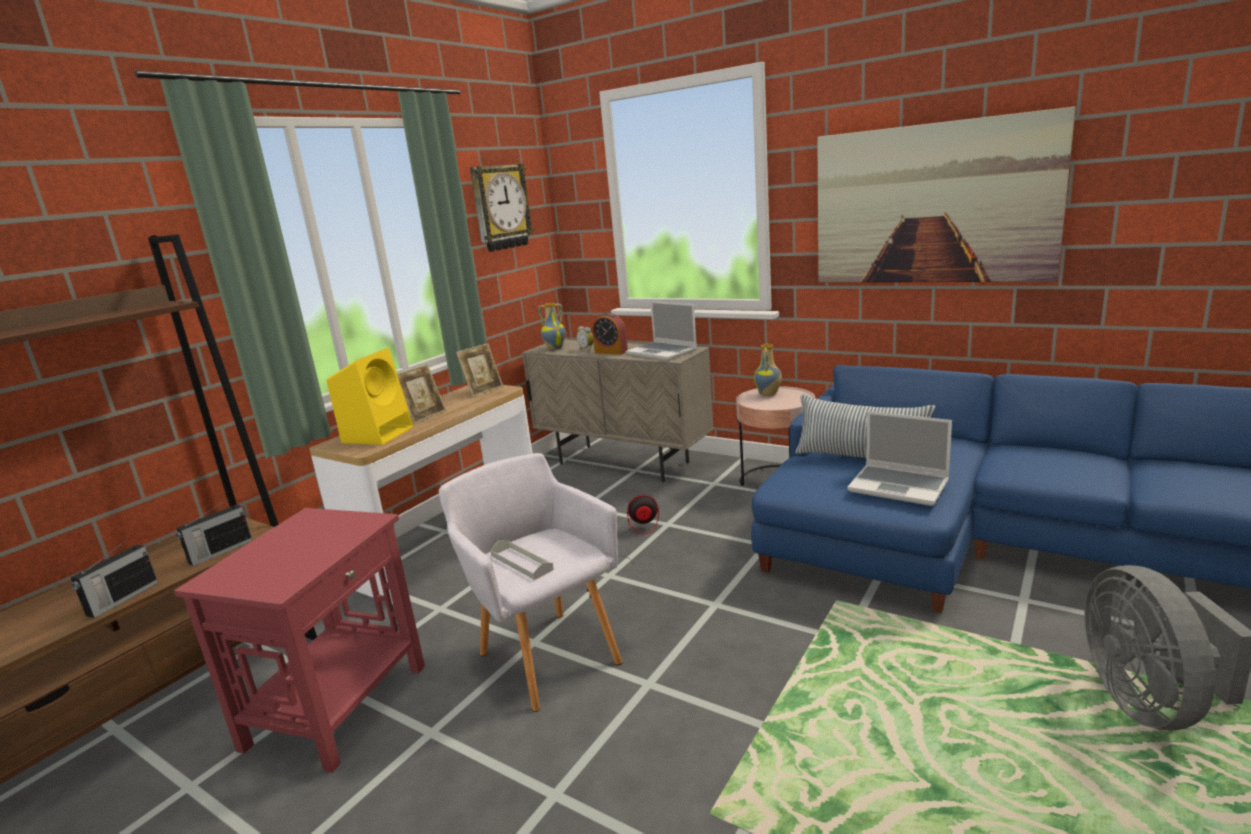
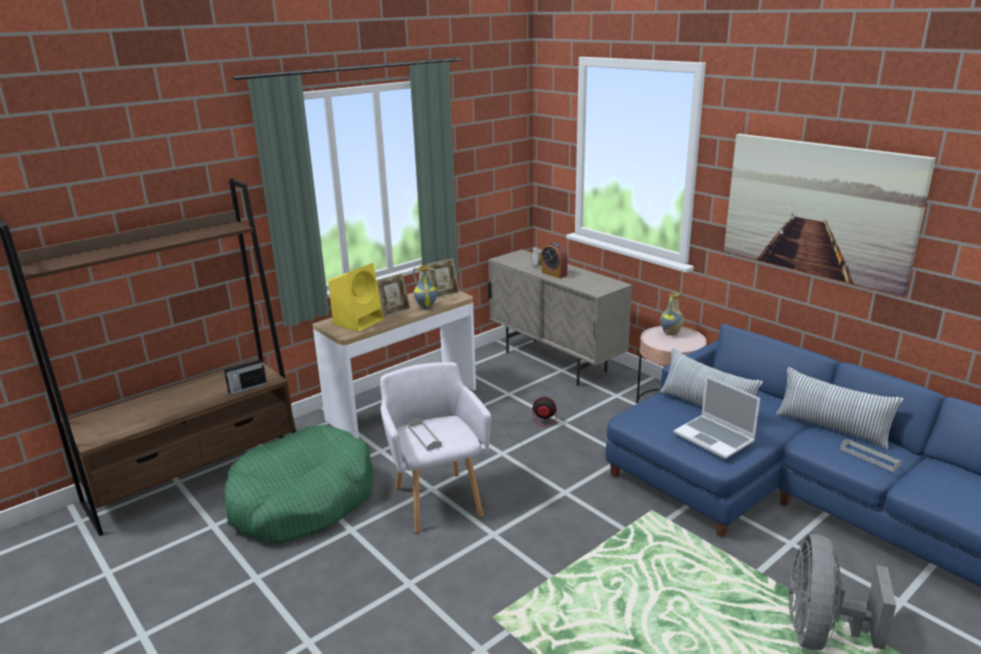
camera: 15 degrees right, 5 degrees up
radio [71,539,158,618] -> none
red side table [174,508,425,773] -> green dog bed [225,425,374,543]
wall clock [470,164,534,252] -> none
vase [538,303,566,350] -> vase moved to [413,266,437,309]
laptop [626,301,697,361] -> none
none -> pillow [776,367,903,450]
none -> grey tray [840,439,902,472]

